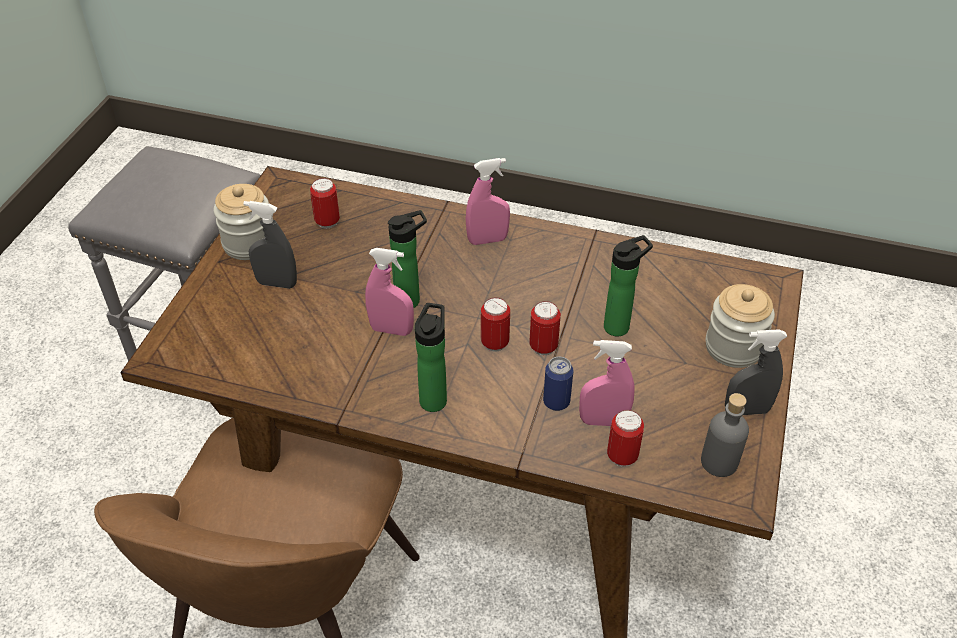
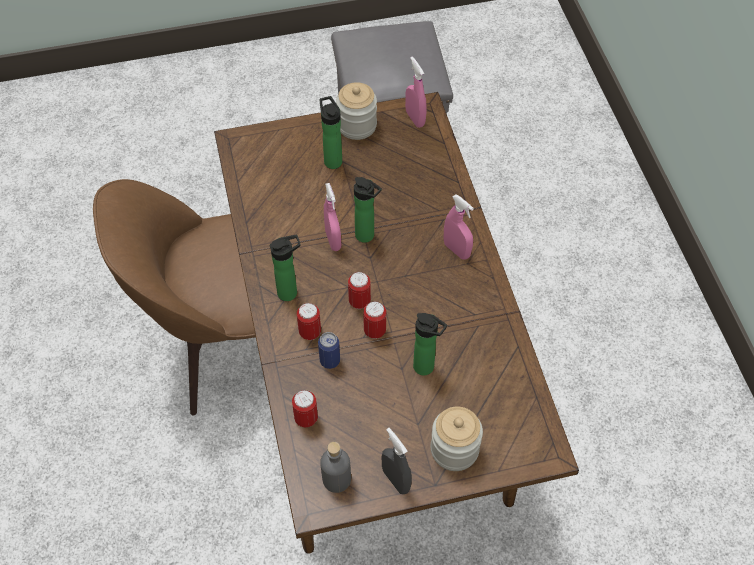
camera: 60 degrees right, 10 degrees up
grey spray bottle [243,201,297,289] -> bottle [320,96,342,169]
can [310,178,340,228] -> can moved to [297,303,321,340]
pink spray bottle [579,340,635,426] -> pink spray bottle moved to [405,56,427,128]

